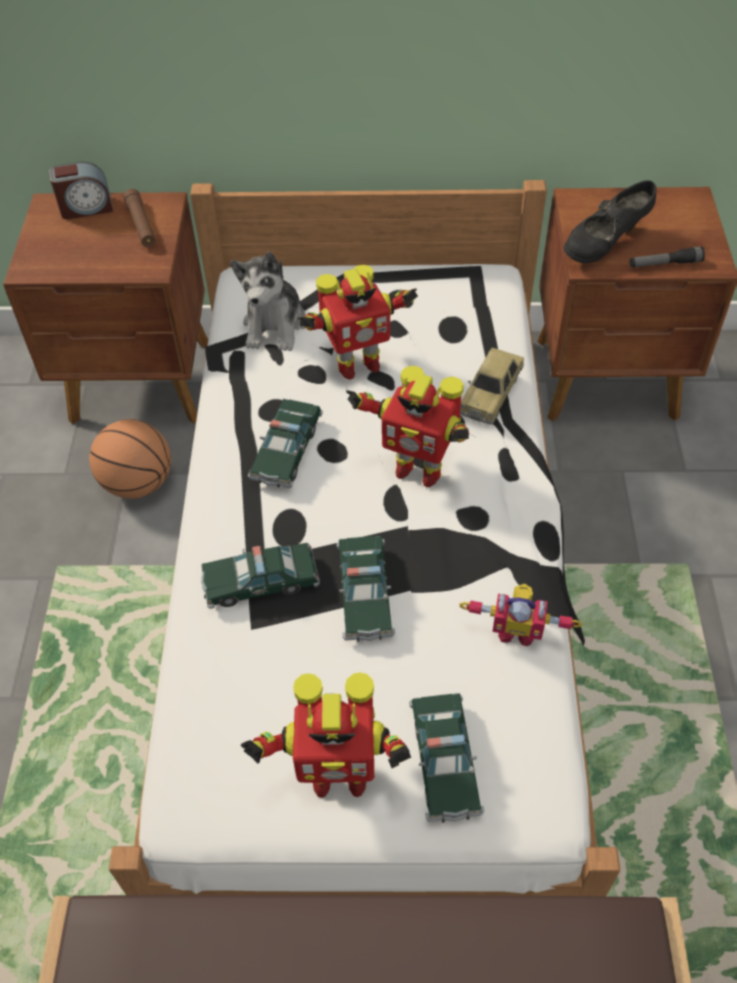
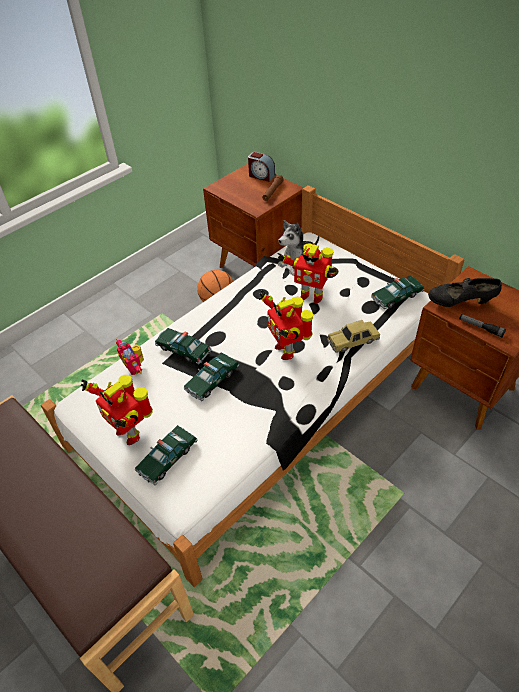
camera: 45 degrees right, 5 degrees down
toy car [248,399,323,488] -> toy car moved to [371,276,424,309]
toy robot [459,584,582,647] -> toy robot moved to [116,338,144,375]

